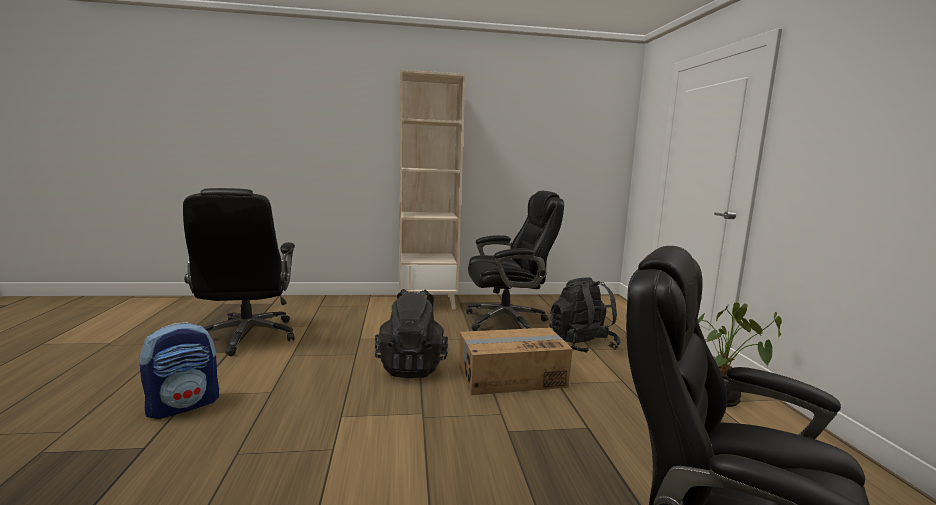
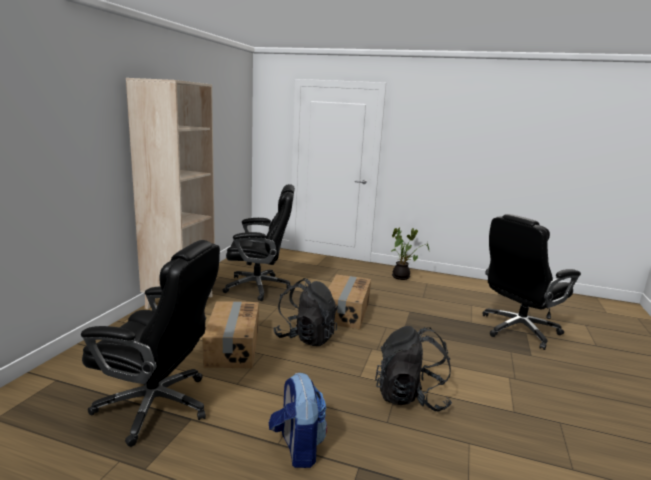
camera: 65 degrees left, 5 degrees up
black office chair [466,191,564,331] -> black office chair turned 75 degrees clockwise [222,184,295,301]
black backpack [549,277,621,353] -> black backpack moved to [375,326,452,412]
none -> cardboard box [202,301,259,369]

